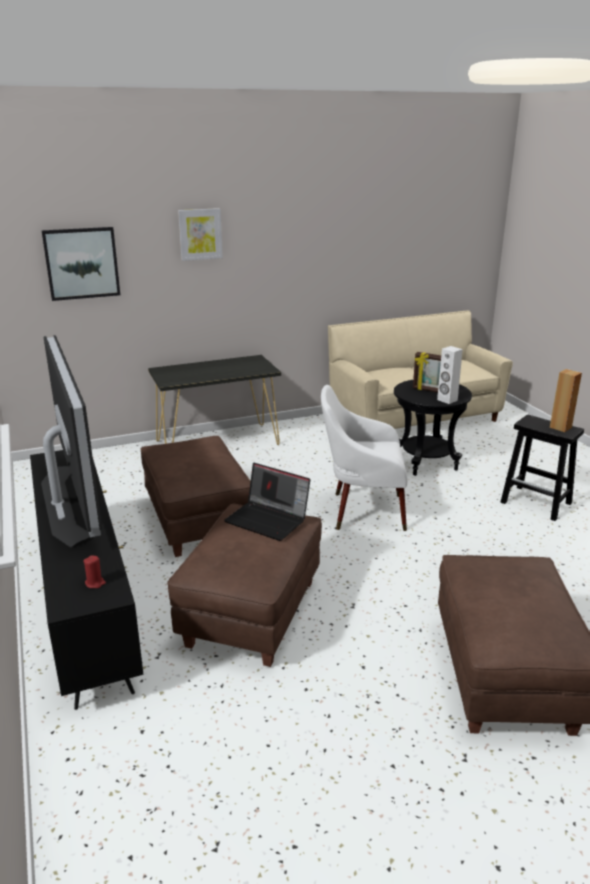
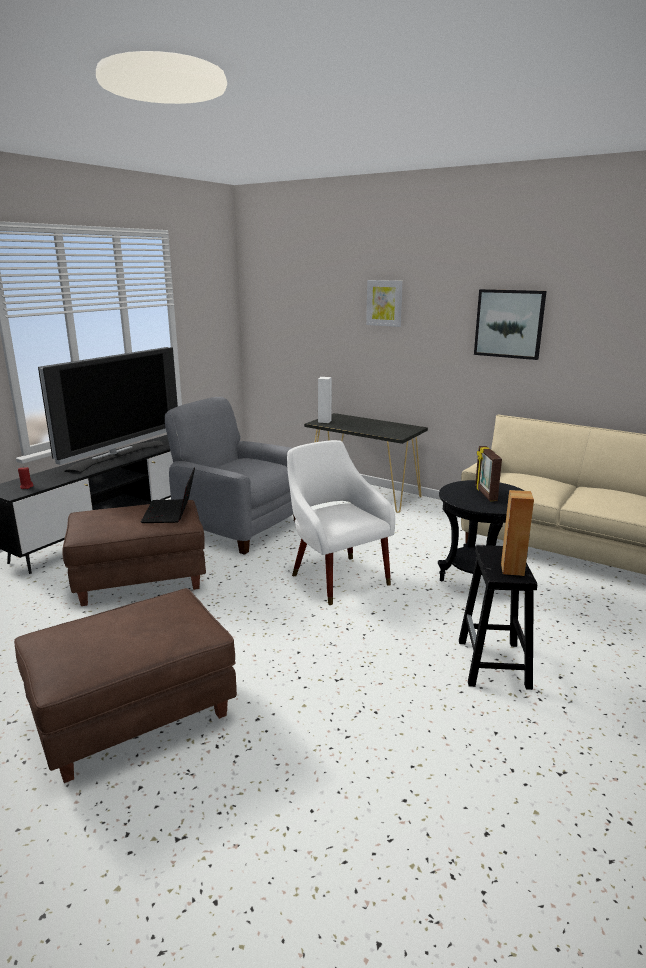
camera: 55 degrees right, 5 degrees down
picture [41,227,120,301] -> picture moved to [474,289,547,360]
brown ottoman [141,436,253,557] -> grey armchair [165,397,296,555]
white speaker [437,346,463,404] -> white speaker moved to [318,377,332,423]

